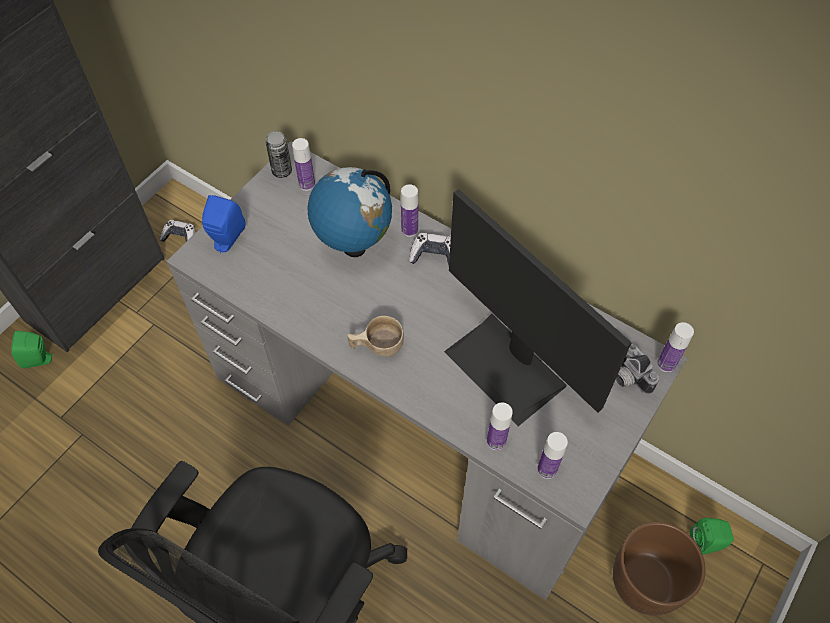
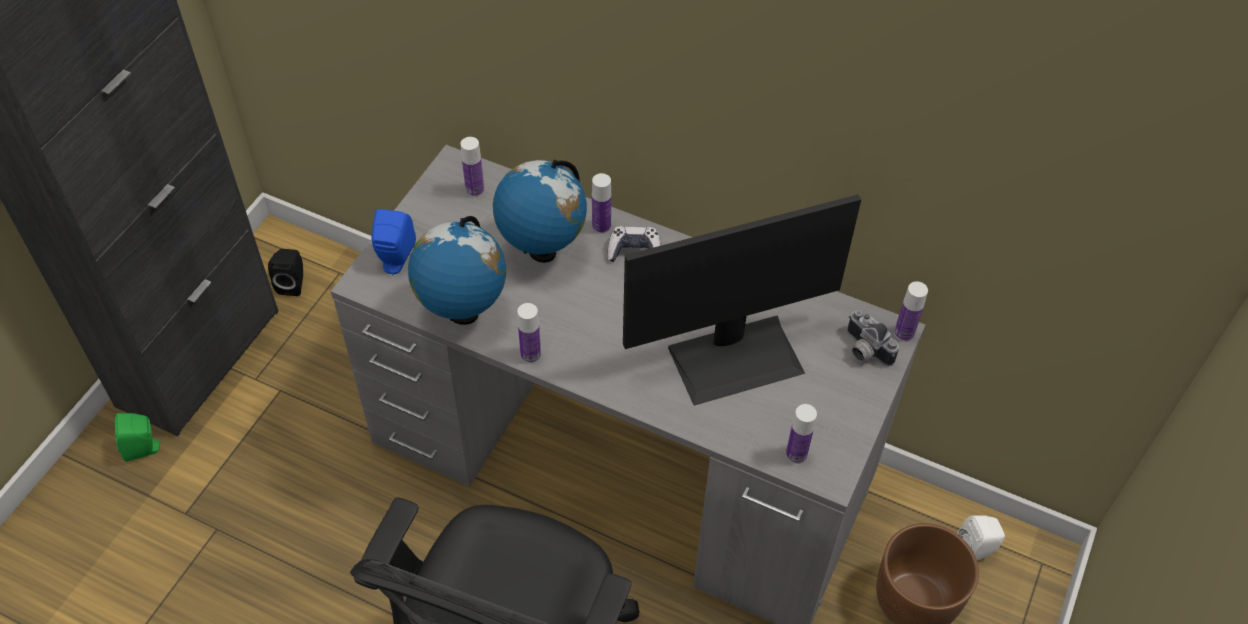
camera: 10 degrees left, 5 degrees down
game controller [160,220,195,242] -> black speaker [268,249,303,296]
can [265,131,292,178] -> none
beige cup [347,316,404,357] -> none
monitor [444,189,632,426] -> monitor turned 60 degrees counterclockwise [623,194,861,406]
bottle [487,402,513,450] -> bottle moved to [517,303,541,363]
green speaker [690,518,734,555] -> white speaker [957,516,1005,560]
none -> globe [408,216,506,325]

